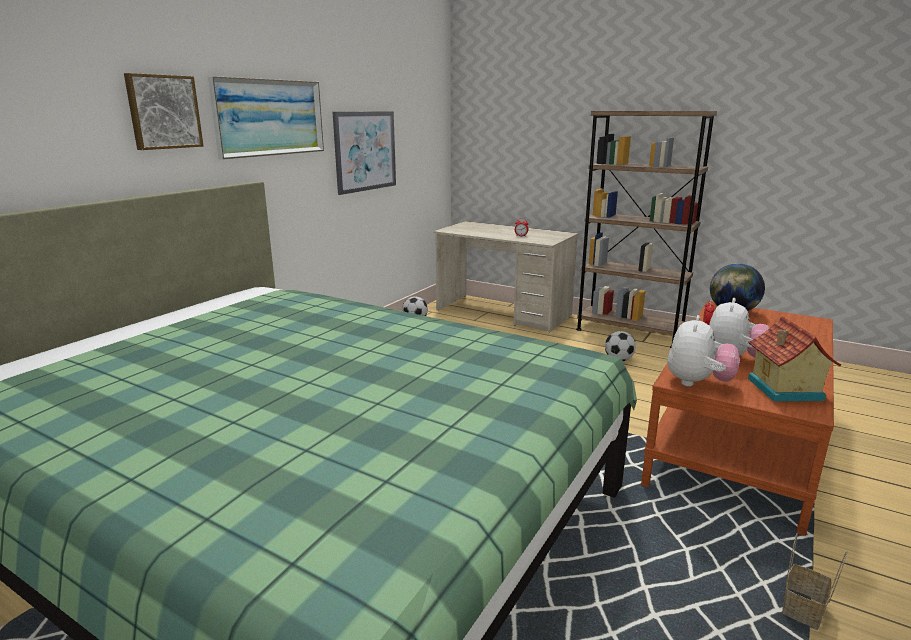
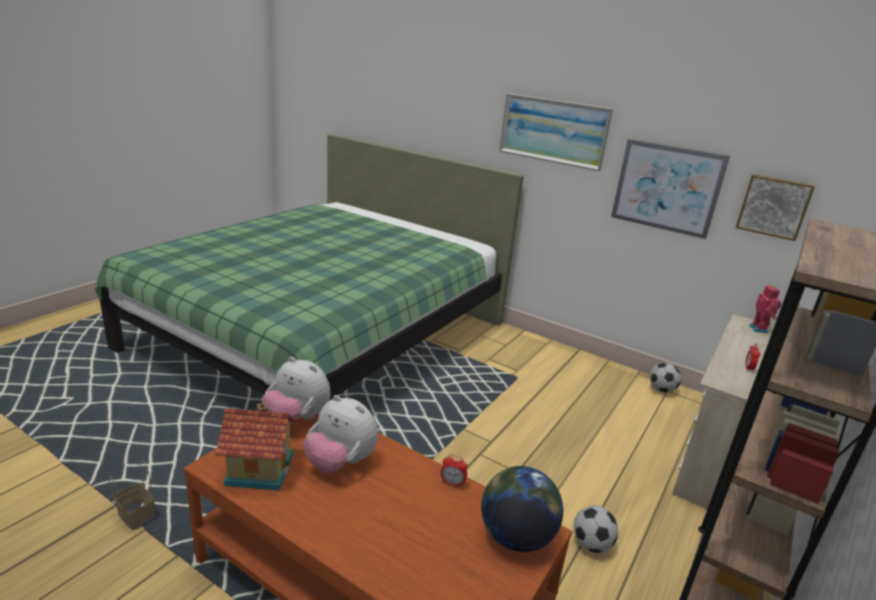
camera: 90 degrees right, 5 degrees up
picture [124,73,204,150] -> picture moved to [736,174,815,241]
none -> toy robot [749,284,781,333]

